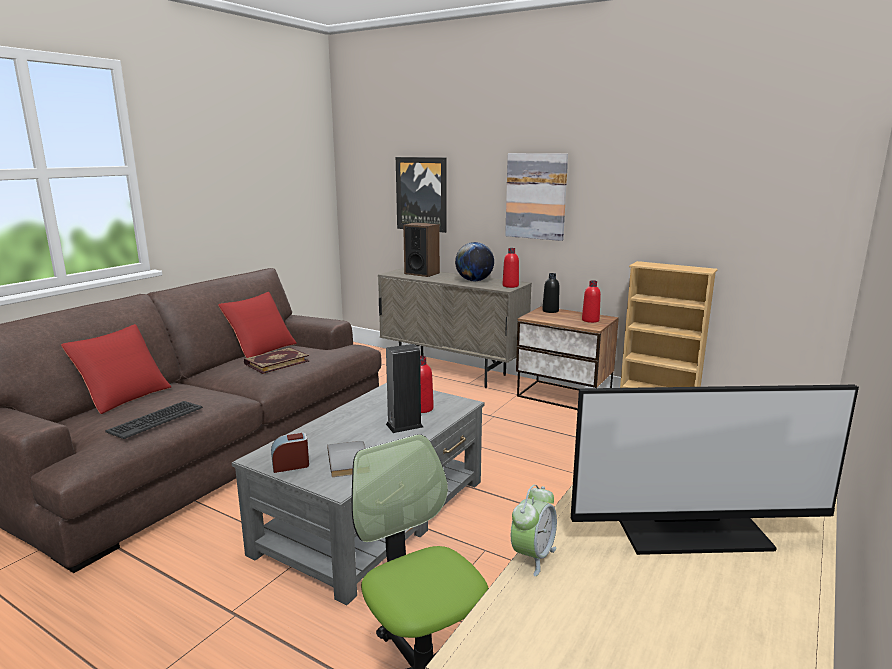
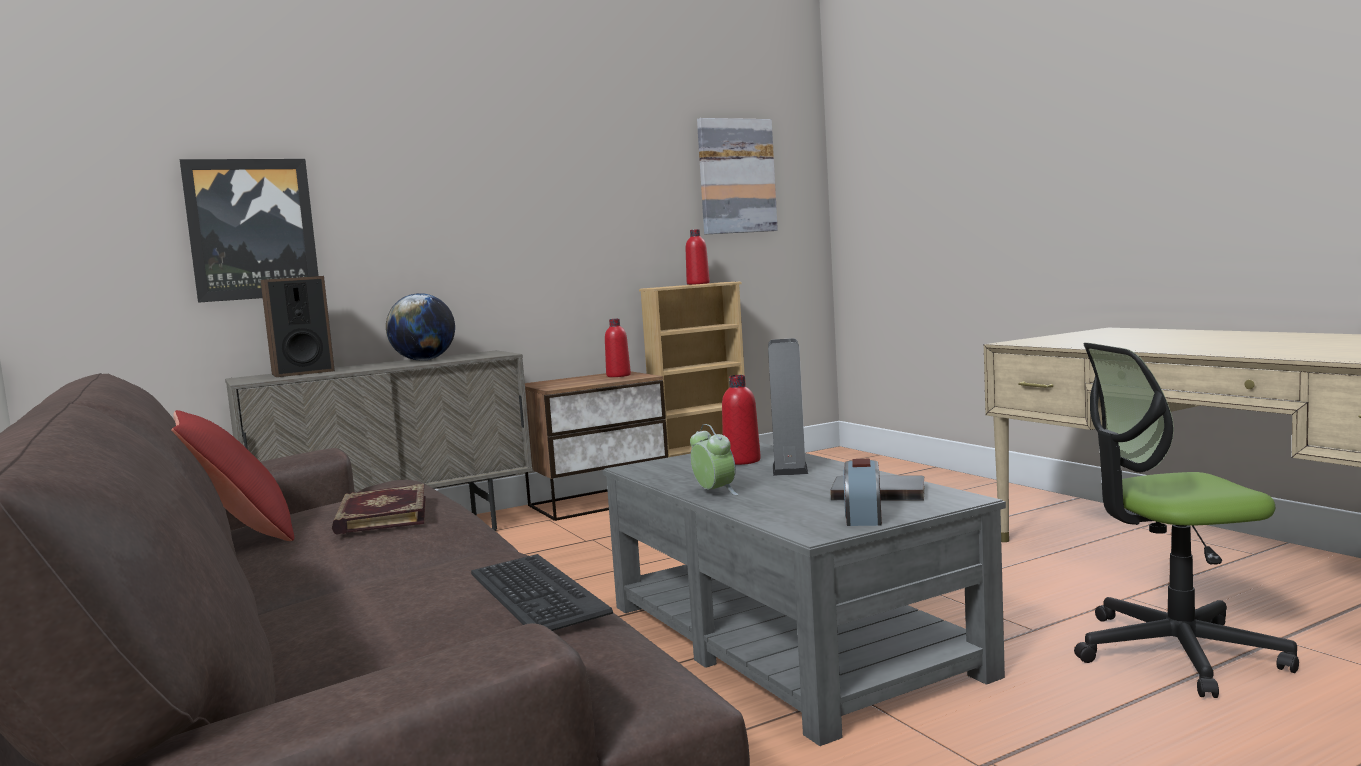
camera: 60 degrees left, 10 degrees down
red pillow [61,324,171,414] -> none
red bottle [503,248,519,288] -> red bottle moved to [686,229,710,285]
picture [505,153,568,241] -> picture moved to [697,118,778,234]
alarm clock [511,485,557,576] -> alarm clock moved to [690,424,738,495]
black bottle [542,273,560,313] -> none
monitor [571,385,859,555] -> none

